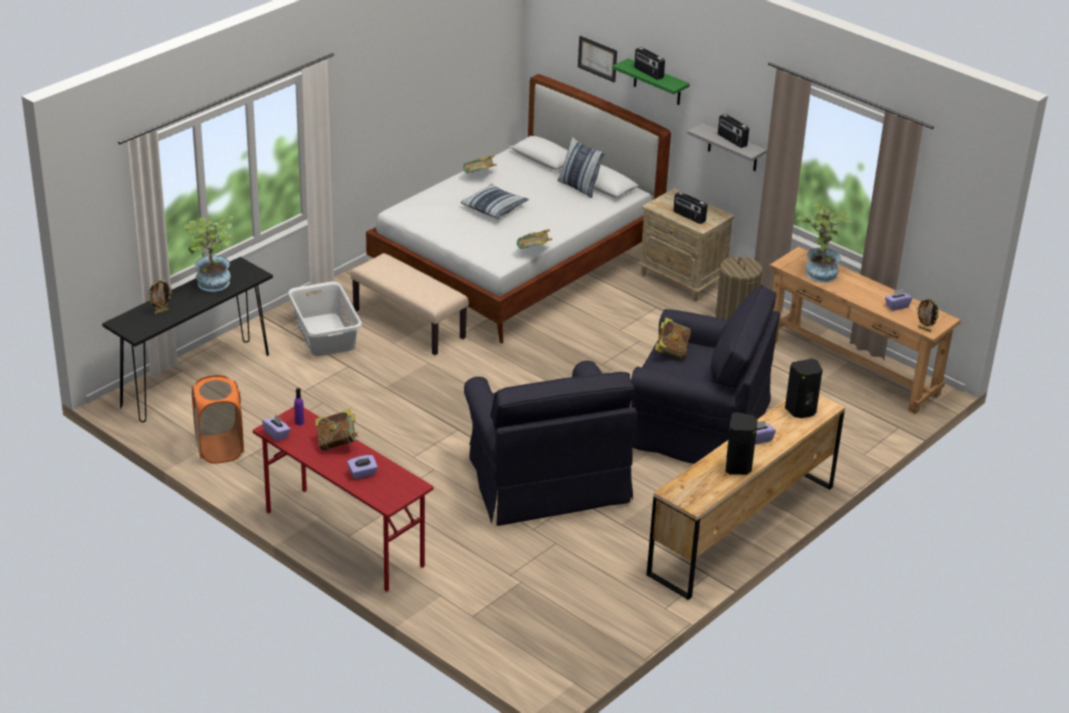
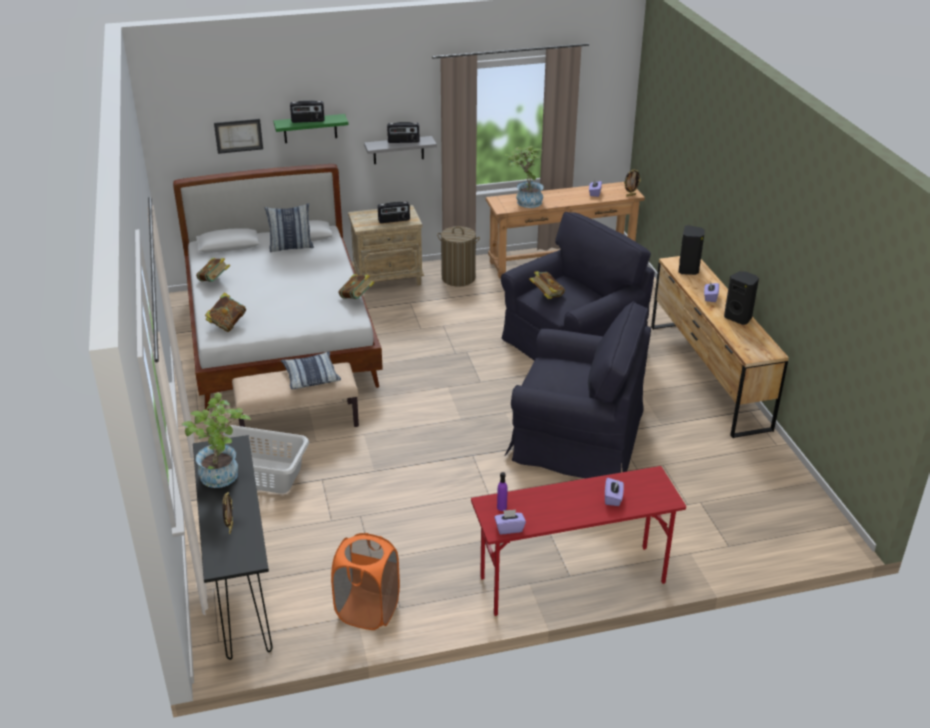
camera: 55 degrees left, 0 degrees up
book [315,409,358,451] -> book moved to [205,292,246,332]
pillow [461,184,529,219] -> pillow moved to [281,352,341,389]

